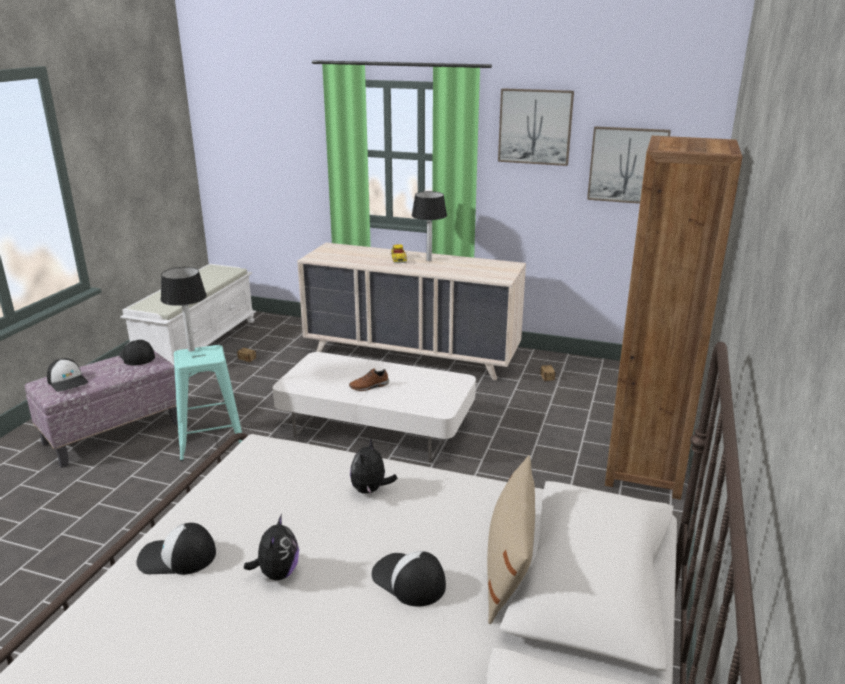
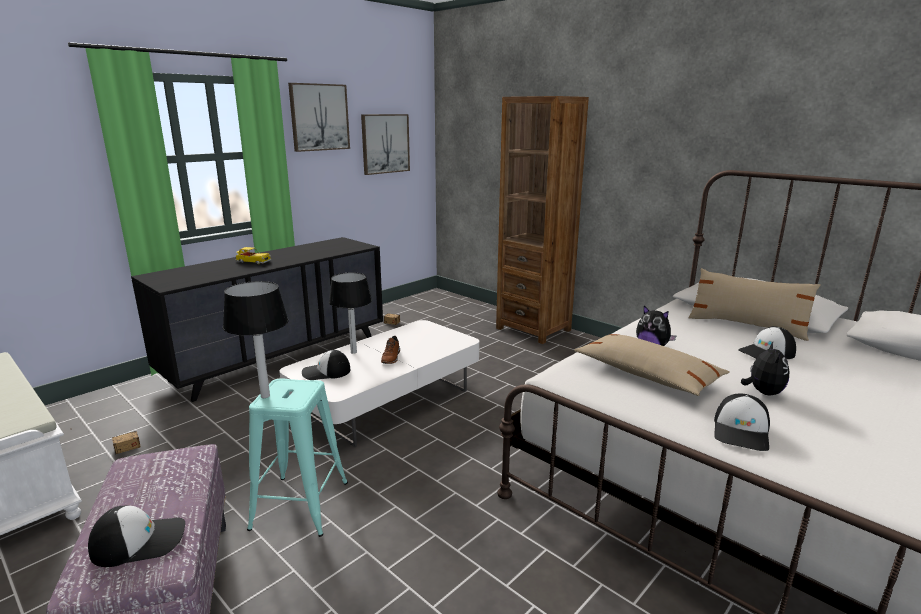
camera: 65 degrees left, 5 degrees down
cap [119,339,155,365] -> cap moved to [302,350,351,380]
plush toy [244,514,299,580] -> plush toy turned 75 degrees clockwise [741,342,790,395]
beige dresser [297,243,526,380] -> black dresser [131,237,383,402]
table lamp [412,191,447,261] -> table lamp moved to [329,272,372,354]
none -> beige pillow [574,334,730,396]

